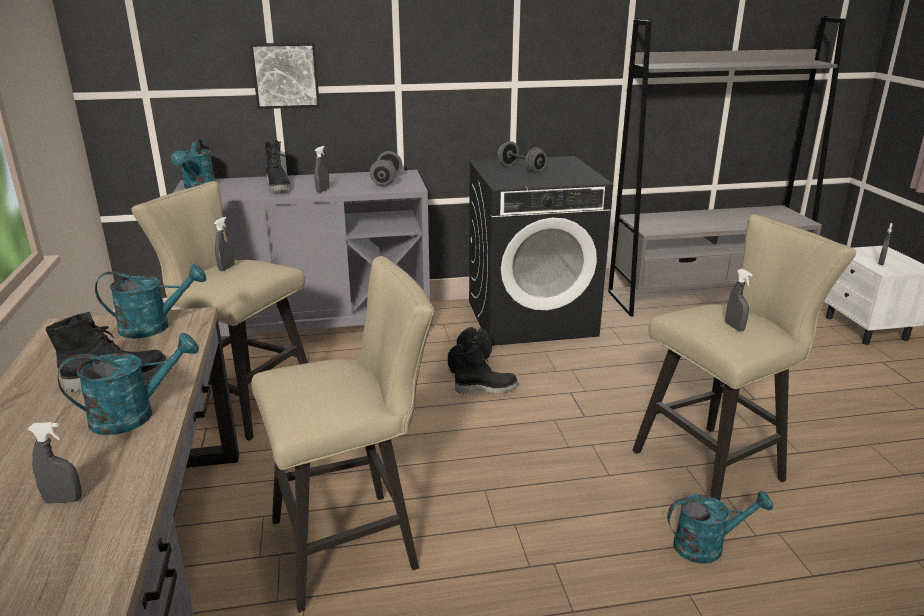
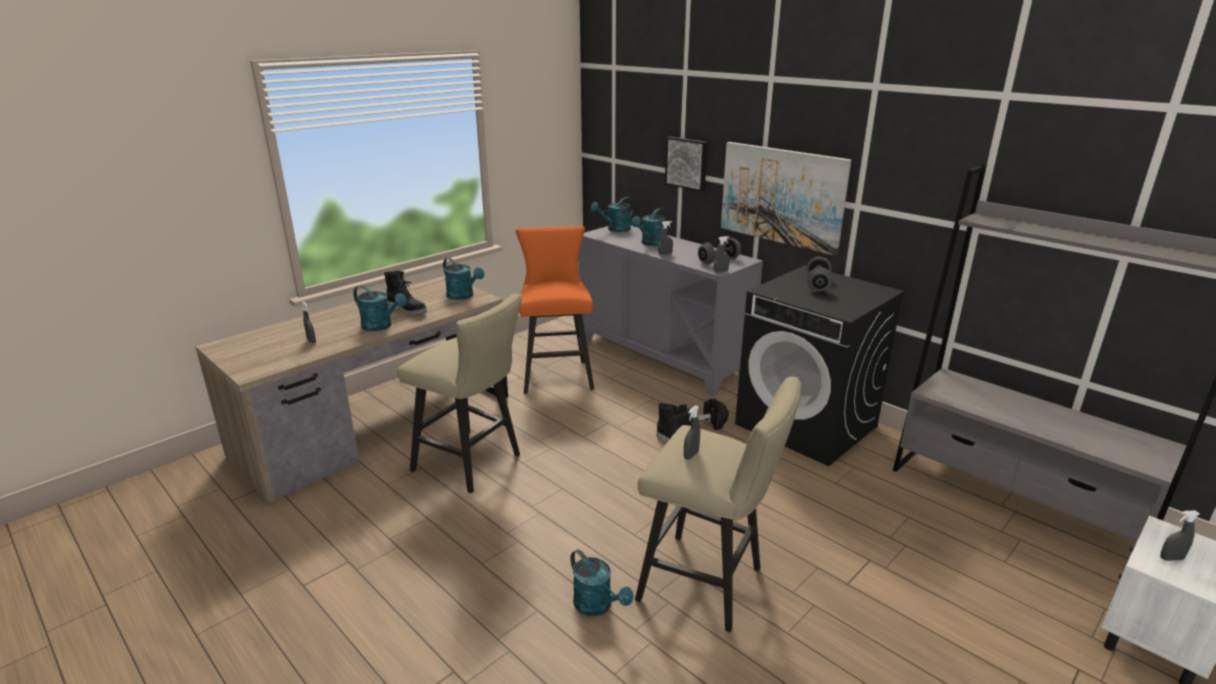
camera: 55 degrees right, 0 degrees up
beige stool [131,181,308,441] -> orange stool [516,226,594,394]
grey spray bottle [214,217,235,271] -> grey spray bottle moved to [714,236,730,273]
black boot [265,140,291,192] -> turquoise watering can [631,208,665,246]
none -> picture [721,142,851,256]

